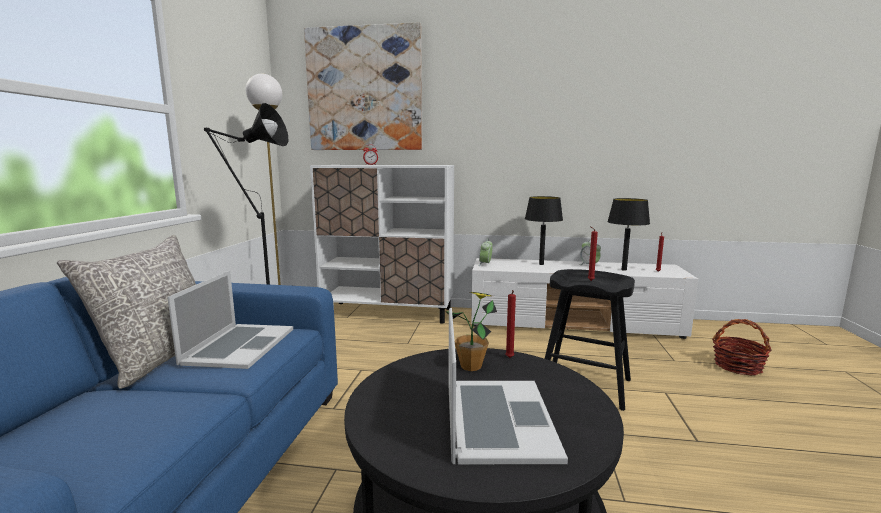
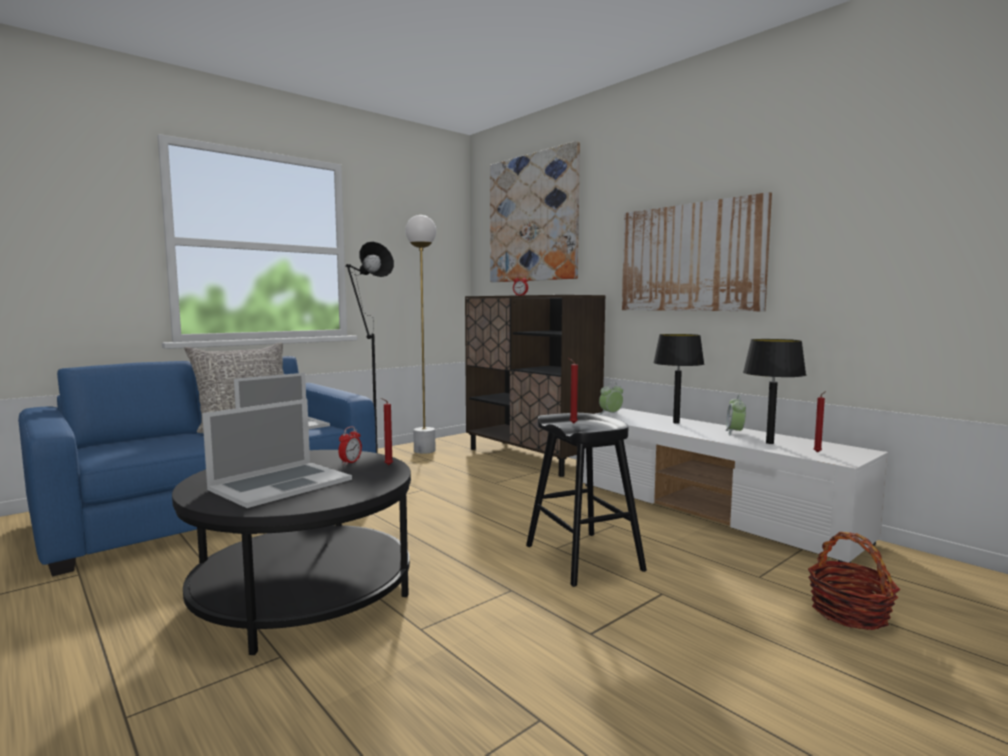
camera: 40 degrees right, 5 degrees down
white cabinet [310,165,454,324] -> brown cabinet [465,295,606,477]
potted plant [446,292,497,371] -> alarm clock [338,427,362,465]
none -> picture [622,192,772,311]

